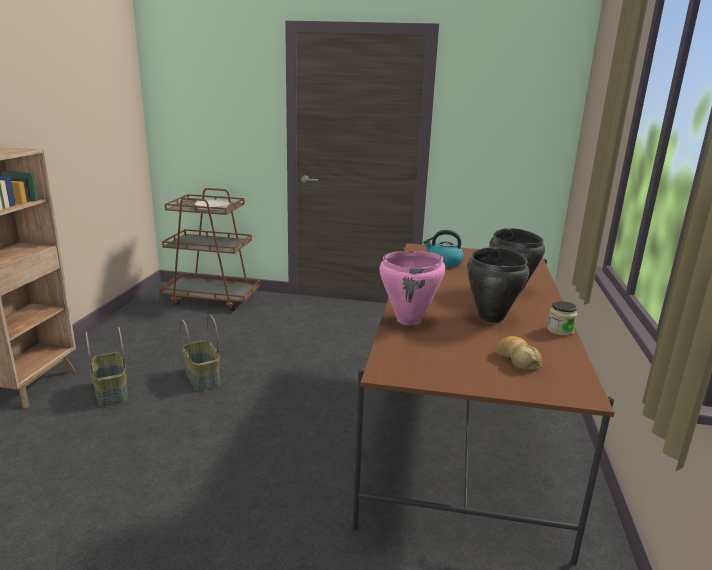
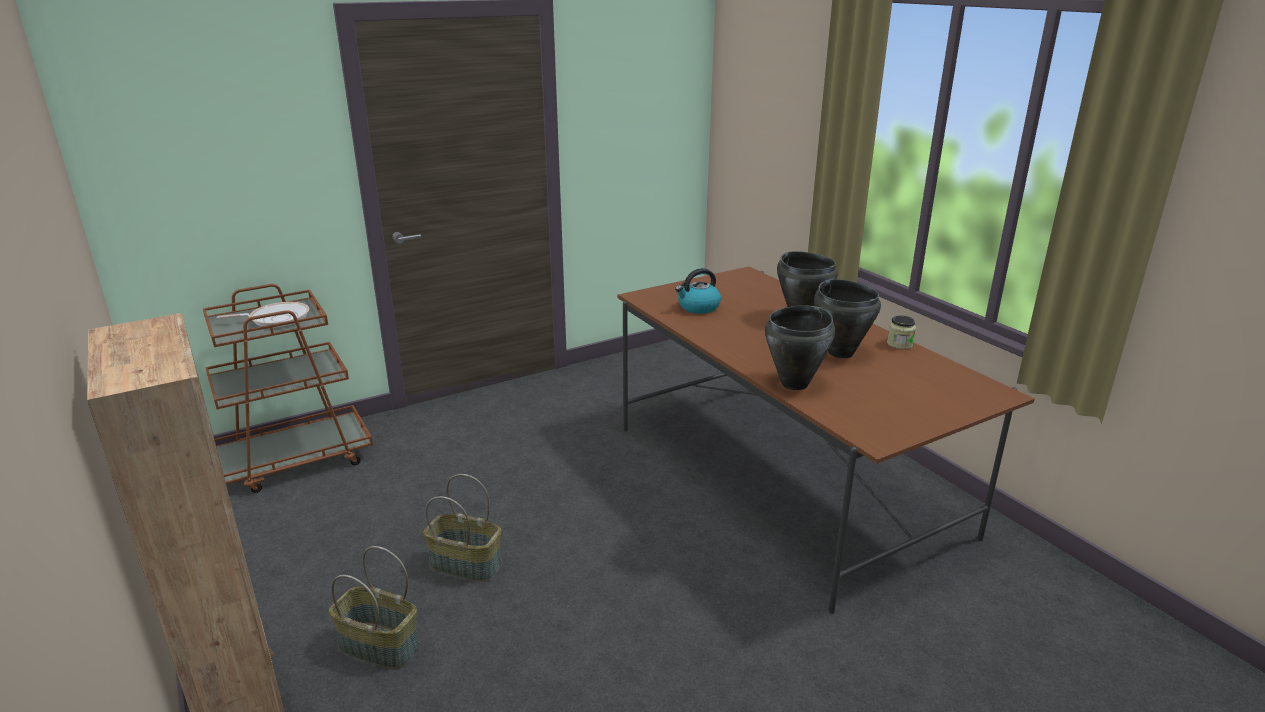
camera: 40 degrees left, 5 degrees up
pink cooking pot [379,251,445,325] -> black cooking pot [765,305,835,390]
bread [497,336,542,372] -> none

